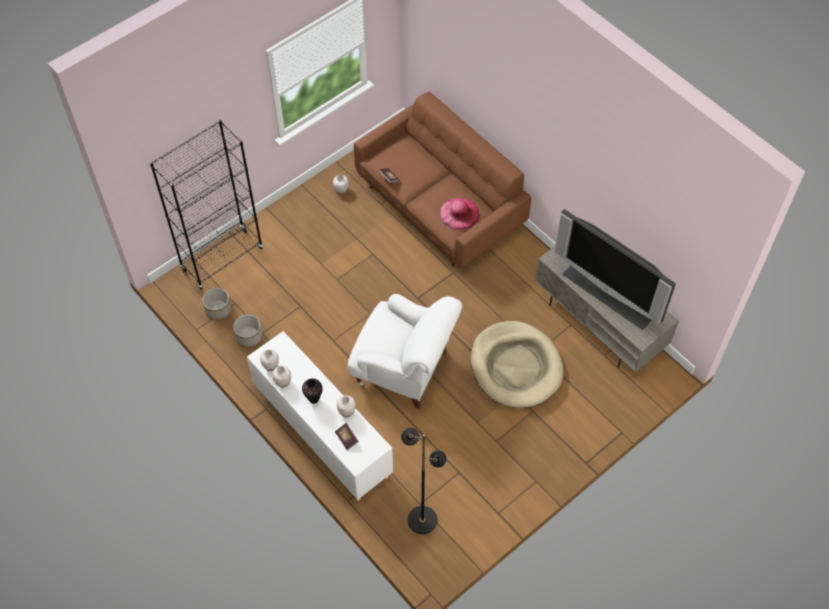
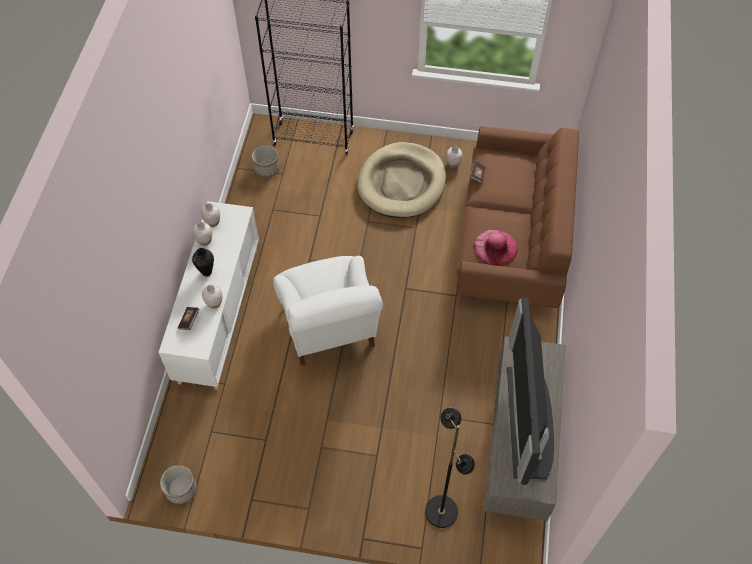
camera: 50 degrees right, 0 degrees up
planter [233,315,263,348] -> planter moved to [160,465,197,504]
black floor lamp [401,427,447,534] -> black floor lamp moved to [425,407,476,528]
beige dog bed [471,321,563,408] -> beige dog bed moved to [357,142,446,218]

